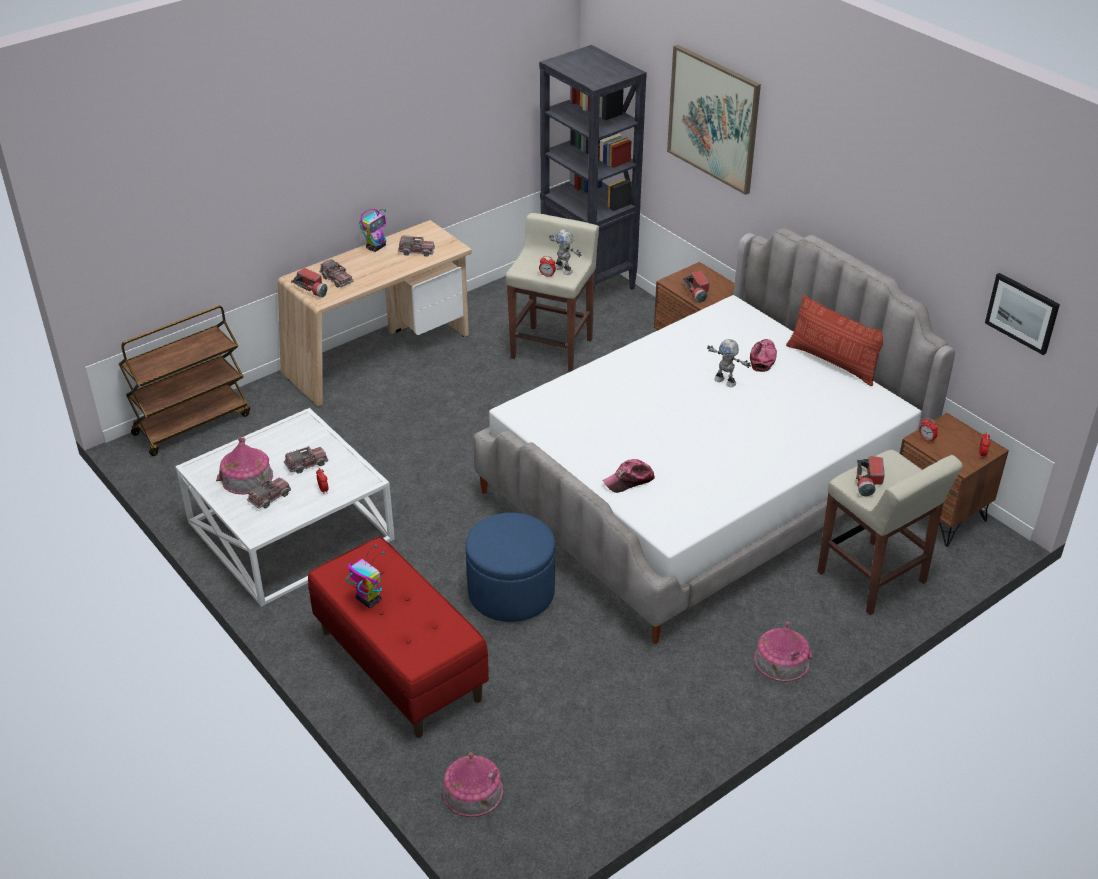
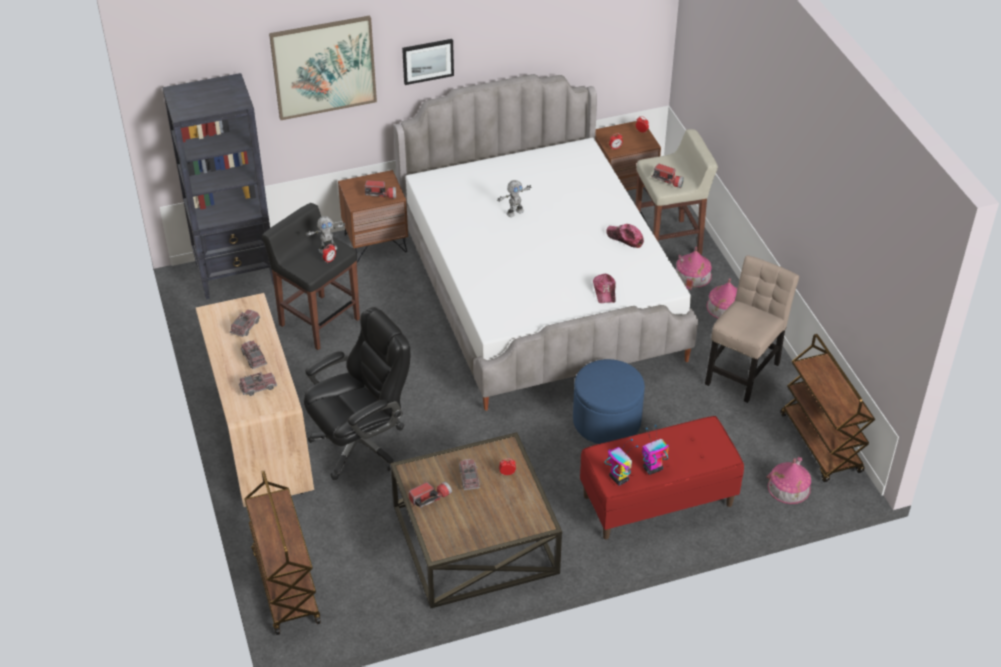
camera: 70 degrees left, 5 degrees up
white coffee table [175,408,395,607] -> brown coffee table [390,432,562,609]
toy house [216,437,273,495] -> toy house moved to [676,247,712,290]
toy truck [247,478,291,509] -> toy truck moved to [241,340,267,369]
flashlight [291,268,327,297] -> flashlight moved to [409,482,452,508]
toy robot [359,209,386,252] -> toy robot moved to [604,439,638,485]
beige stool [506,213,599,372] -> black stool [262,203,360,350]
cap [750,339,777,372] -> cap moved to [606,224,644,248]
pillow [786,295,883,386] -> none
picture [985,273,1060,355] -> picture moved to [402,39,454,85]
none -> black office chair [304,307,410,480]
none -> beige chair [705,255,799,403]
none -> brown cart [780,334,875,482]

